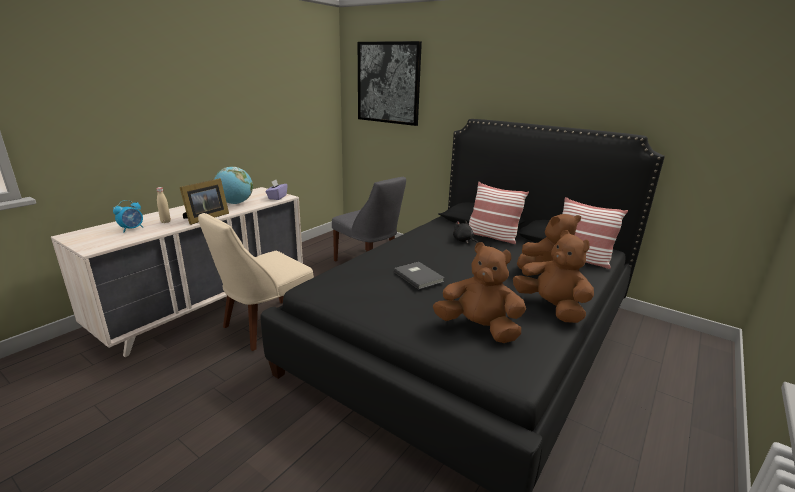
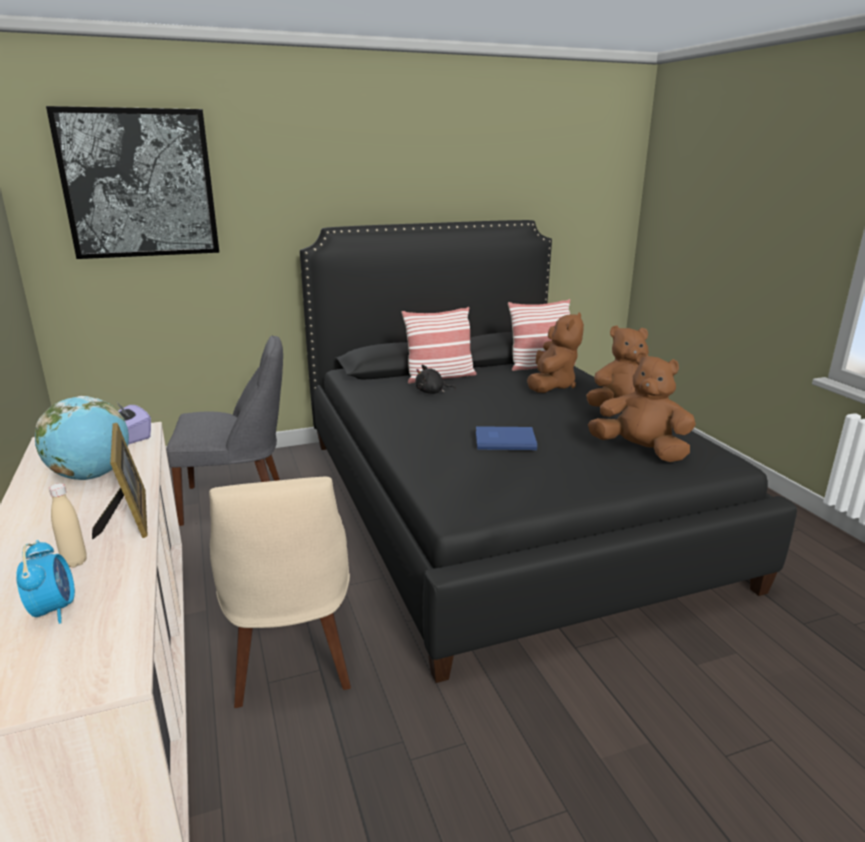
camera: 55 degrees left, 0 degrees up
grey book [394,262,445,289] -> blue book [476,426,537,450]
brown plush toy [433,242,526,343] -> brown plush toy turned 60 degrees clockwise [588,352,696,462]

